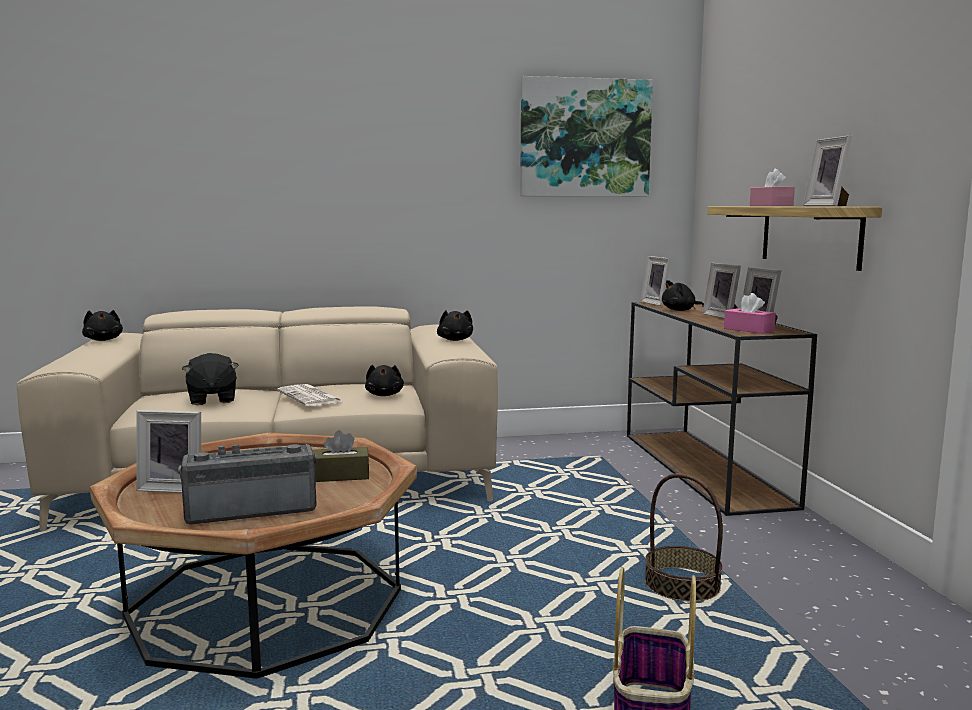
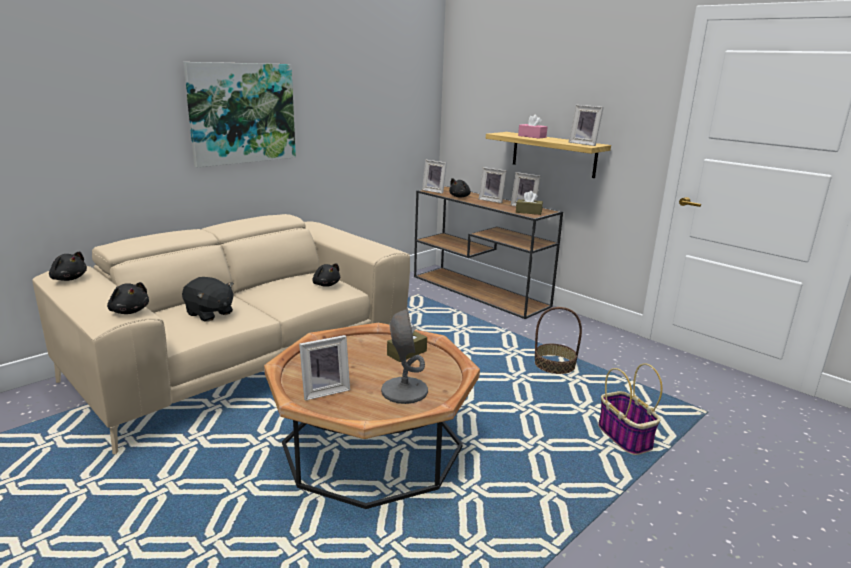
camera: 35 degrees left, 10 degrees up
radio [178,444,317,524] -> grey table lamp [381,308,428,404]
newspaper [277,384,343,406] -> none
black plush toy [437,310,473,341] -> black plush toy moved to [107,282,149,314]
picture [520,76,653,196] -> picture moved to [183,62,296,168]
pink tissue box [724,293,776,334] -> brown tissue box [516,191,543,215]

